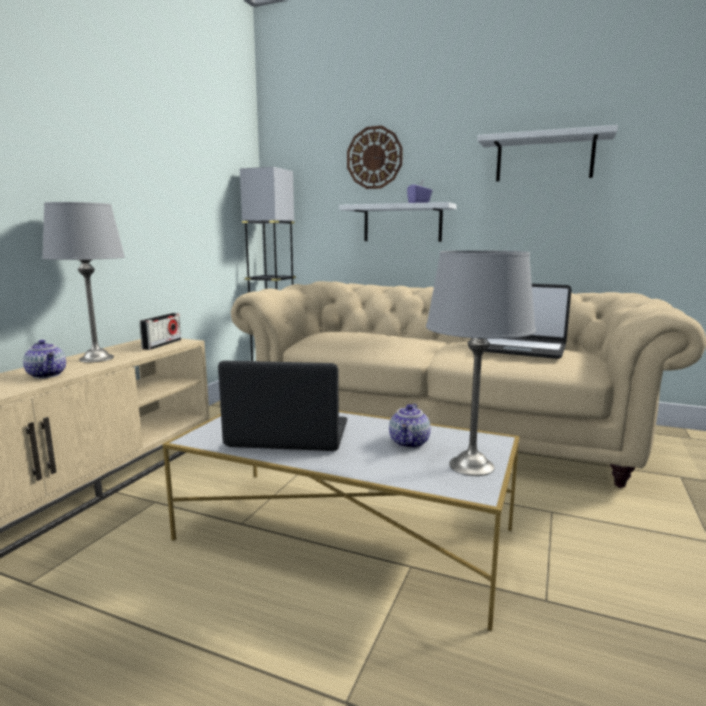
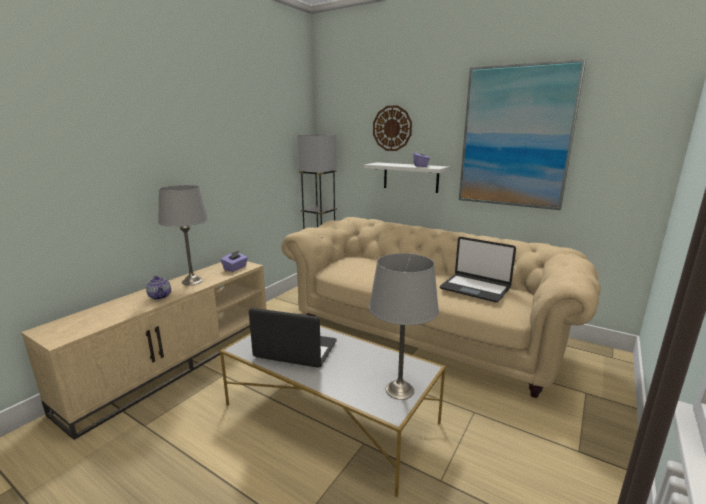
camera: 10 degrees right, 5 degrees up
radio [140,313,181,350] -> purple tissue box [221,250,248,272]
teapot [389,404,431,449] -> none
white shelf [477,125,618,181] -> picture [459,59,586,210]

